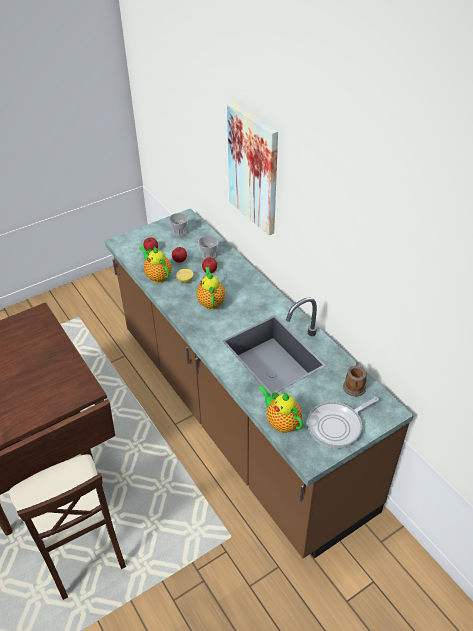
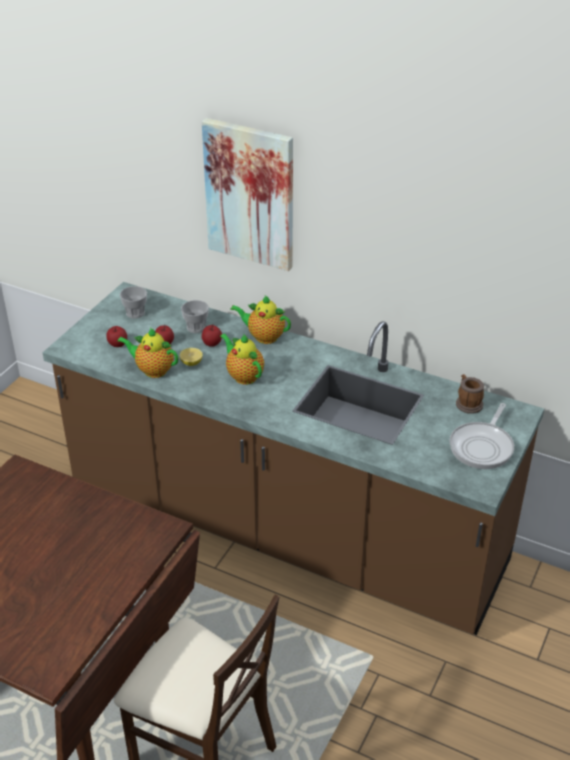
camera: 30 degrees left, 5 degrees down
teapot [258,385,303,433] -> teapot moved to [230,295,291,344]

